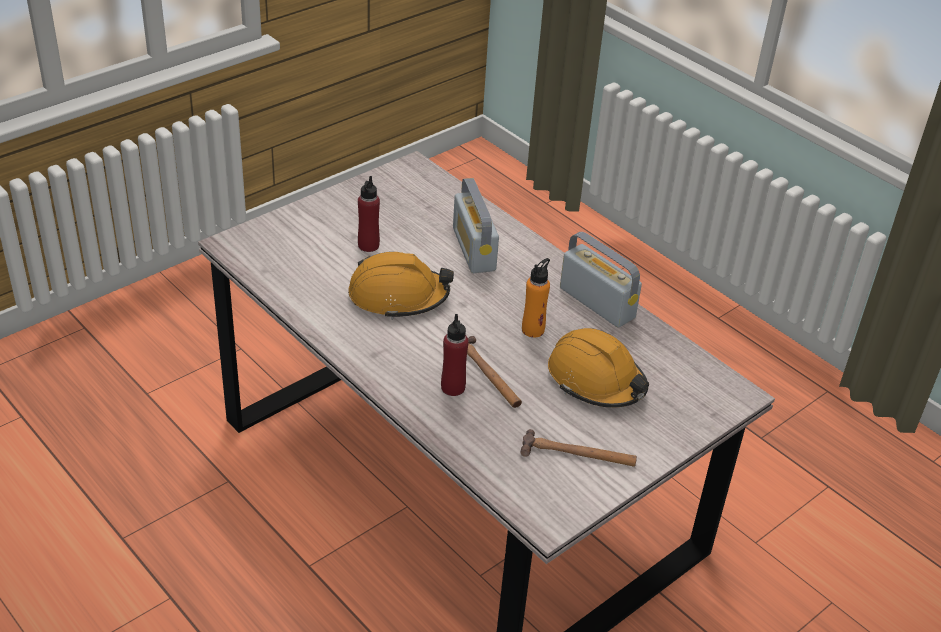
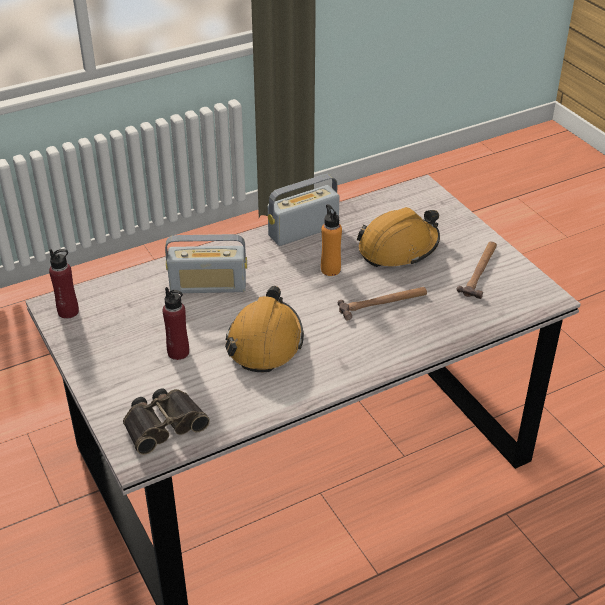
camera: 75 degrees left, 0 degrees up
red bottle [441,314,469,396] -> red bottle moved to [49,249,79,319]
none -> binoculars [123,389,210,455]

